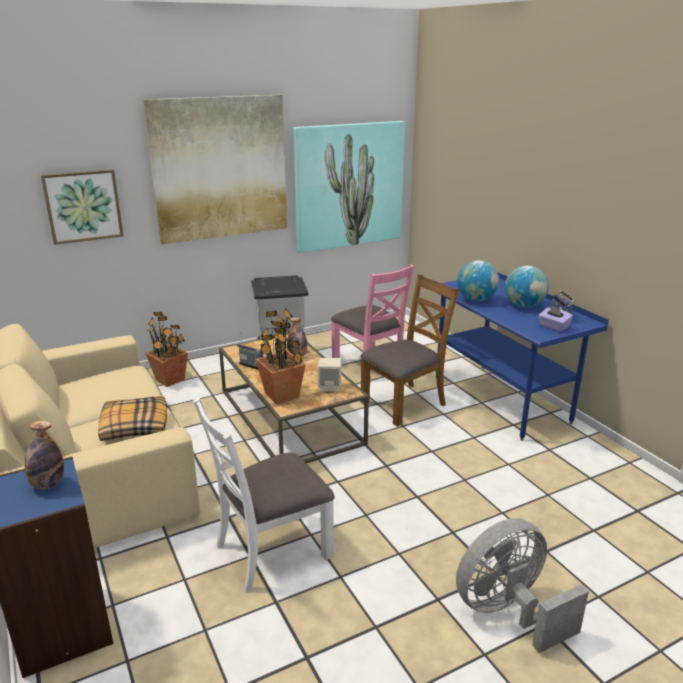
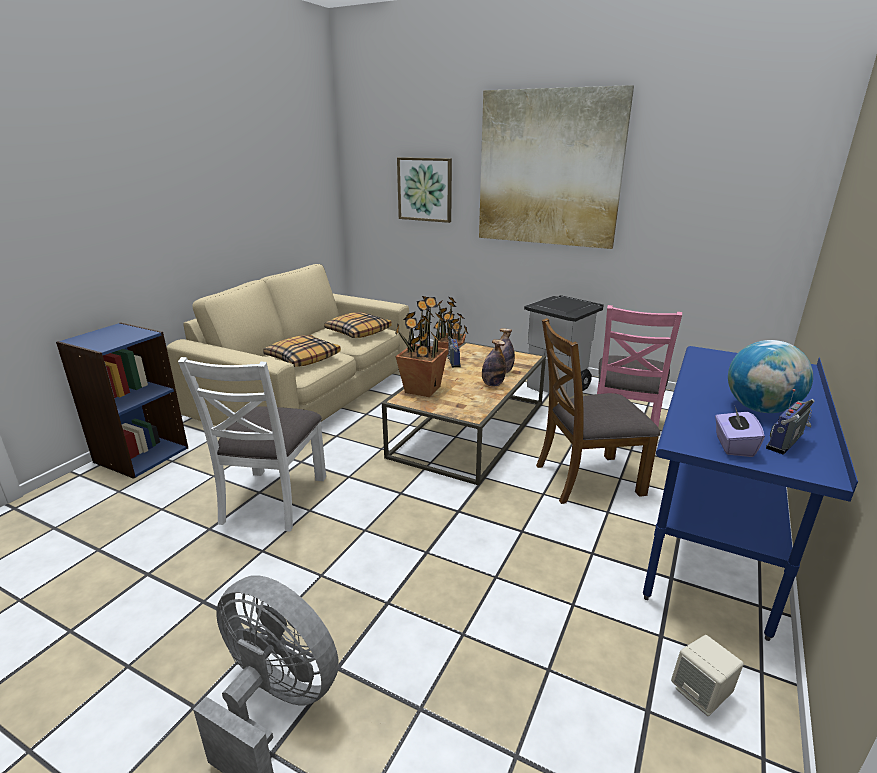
camera: 55 degrees right, 0 degrees up
bottle [25,420,64,490] -> bottle moved to [482,339,506,386]
white chair [193,397,335,593] -> white chair turned 105 degrees counterclockwise [178,357,326,532]
picture [293,121,405,253] -> none
beige speaker [318,358,341,392] -> beige speaker moved to [671,635,744,716]
brown chair [360,274,459,427] -> brown chair turned 150 degrees clockwise [536,318,660,504]
globe [457,260,499,302] -> none
none -> pillow [324,312,392,338]

